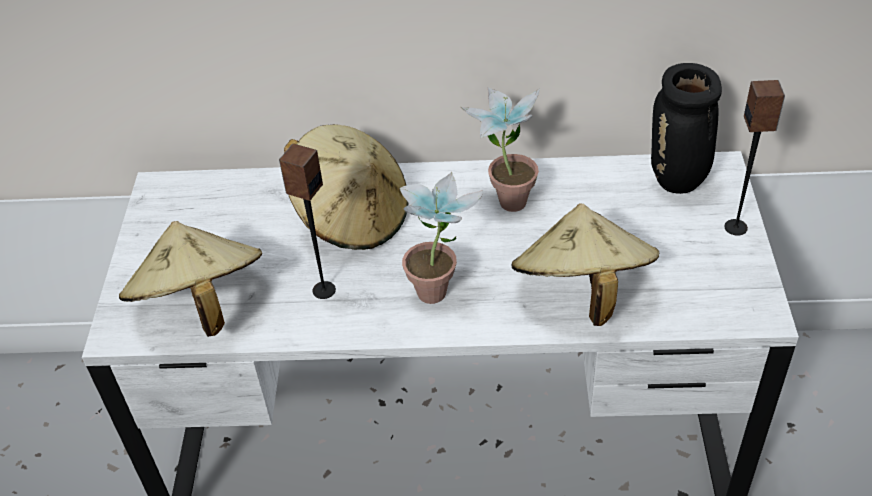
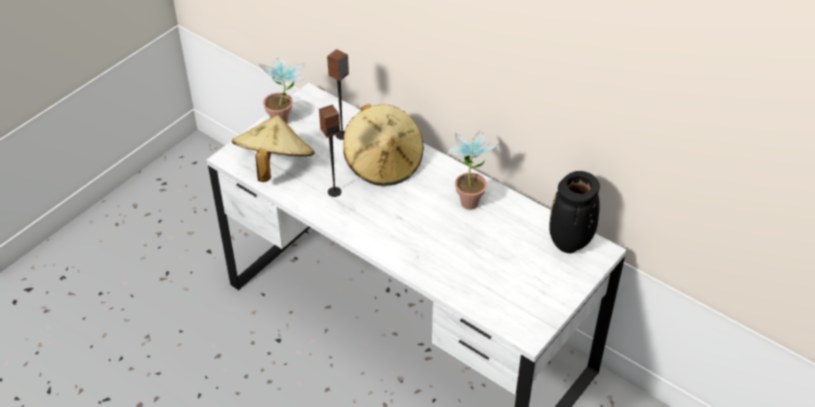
camera: 35 degrees right, 0 degrees up
potted plant [400,172,483,304] -> potted plant moved to [259,58,306,123]
beige hat [512,203,660,326] -> none
speaker [724,80,785,236] -> speaker moved to [327,49,349,140]

